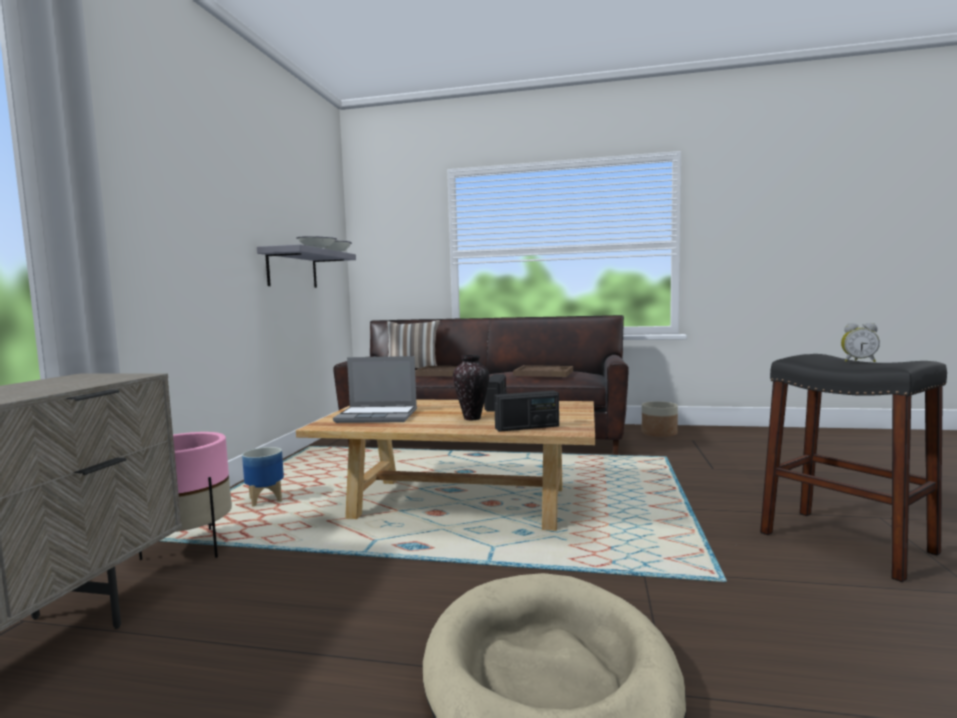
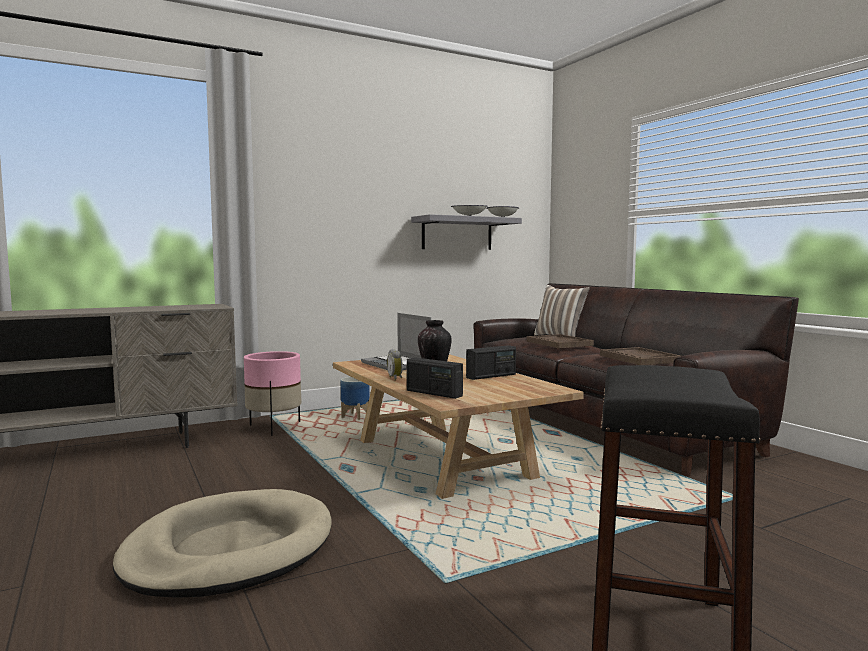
camera: 50 degrees right, 0 degrees up
planter [642,401,678,437] -> none
alarm clock [841,323,880,362] -> alarm clock moved to [387,349,403,381]

